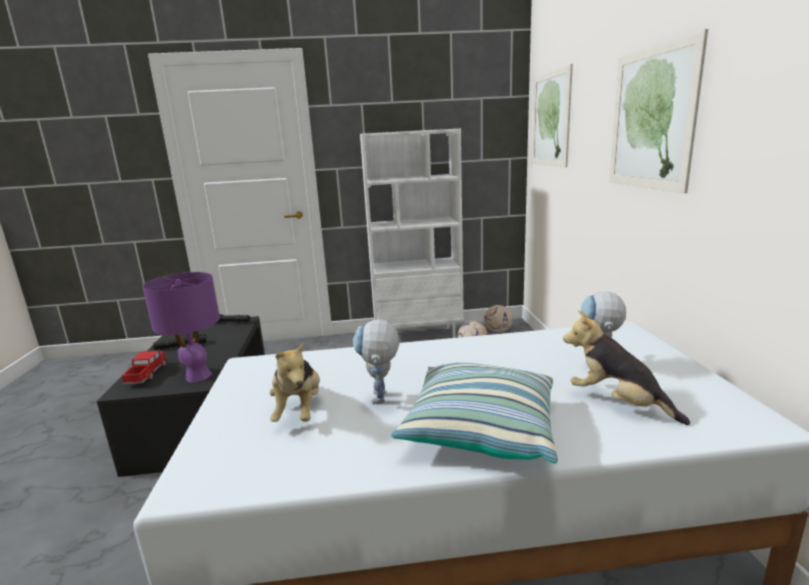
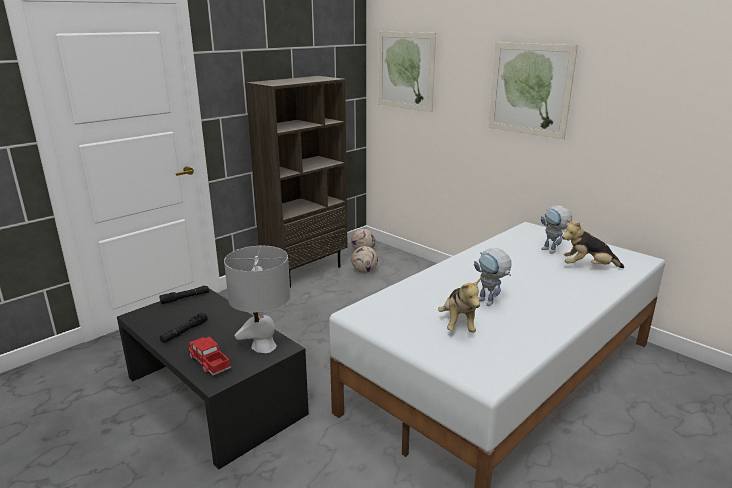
camera: 40 degrees left, 5 degrees up
purple table lamp [142,272,220,383] -> grey table lamp [224,246,290,353]
plush toy [270,341,320,422] -> plush toy turned 45 degrees clockwise [438,279,480,333]
white bookcase [360,129,464,338] -> brown bookcase [245,76,348,288]
pillow [391,363,558,463] -> none

